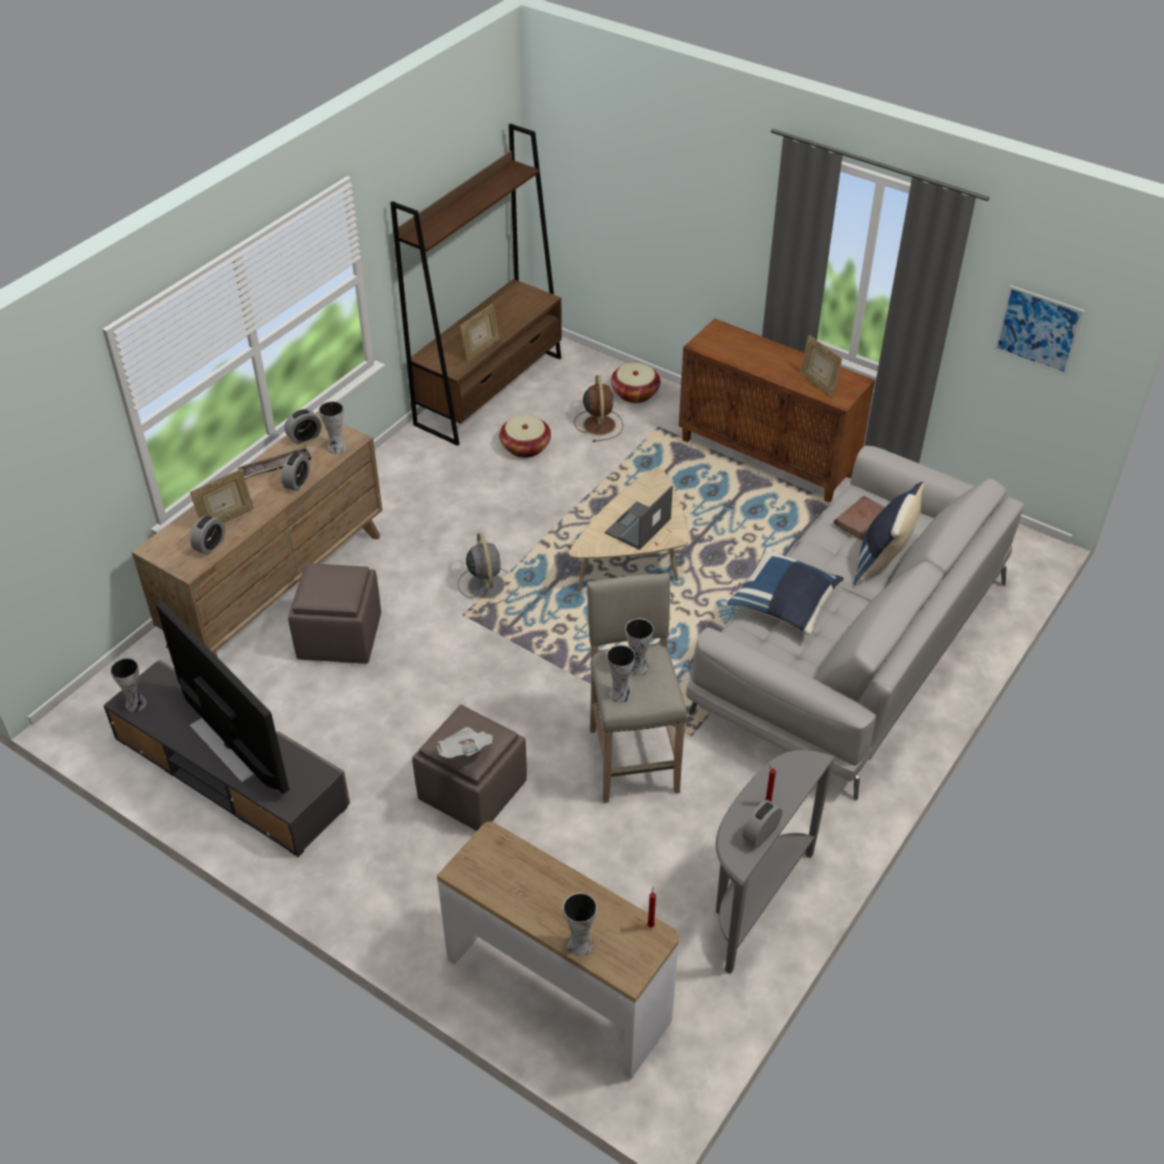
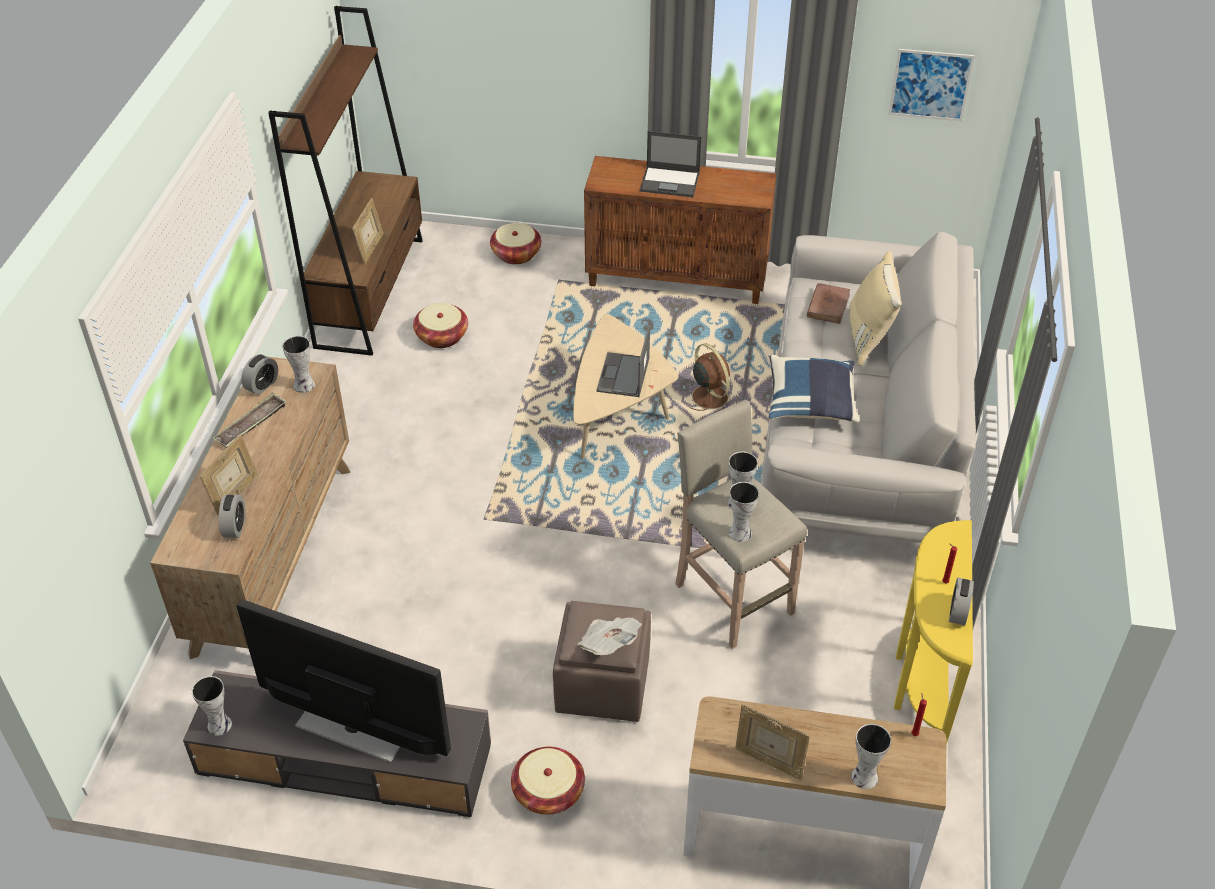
camera: 25 degrees left, 0 degrees up
alarm clock [281,453,310,491] -> none
brown ottoman [288,563,381,664] -> none
grey fan [458,533,513,608] -> none
brown fan [574,375,623,442] -> brown fan moved to [688,343,738,411]
grey console table [716,750,835,974] -> yellow console table [894,520,973,745]
picture frame [800,335,842,397] -> picture frame moved to [735,704,810,780]
blue pillow [854,482,924,586] -> beige pillow [849,251,902,366]
none -> basket [511,747,585,815]
none -> laptop [640,131,701,197]

